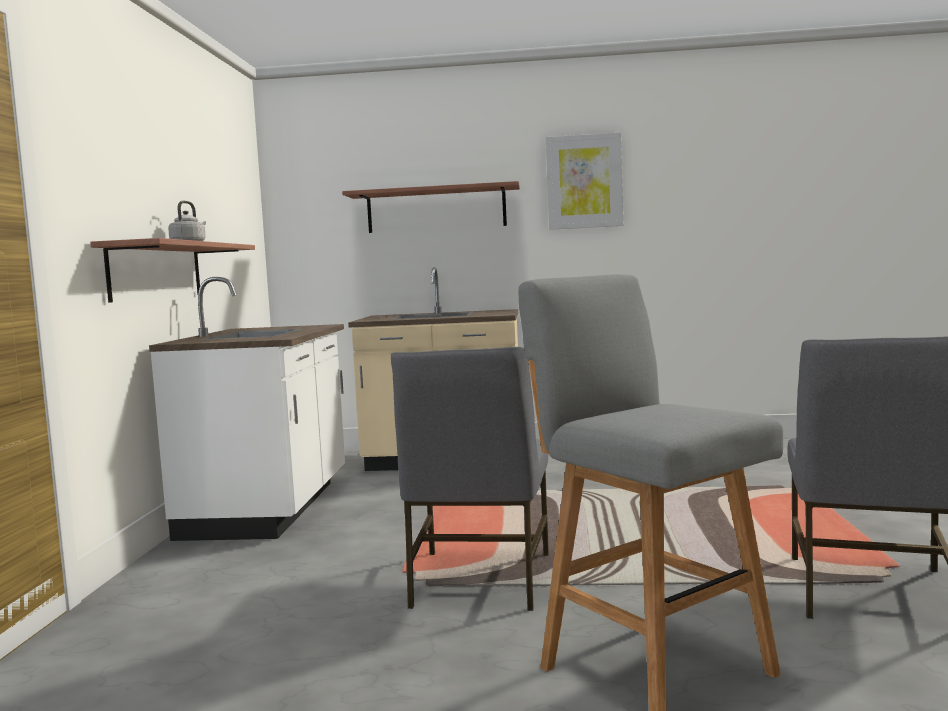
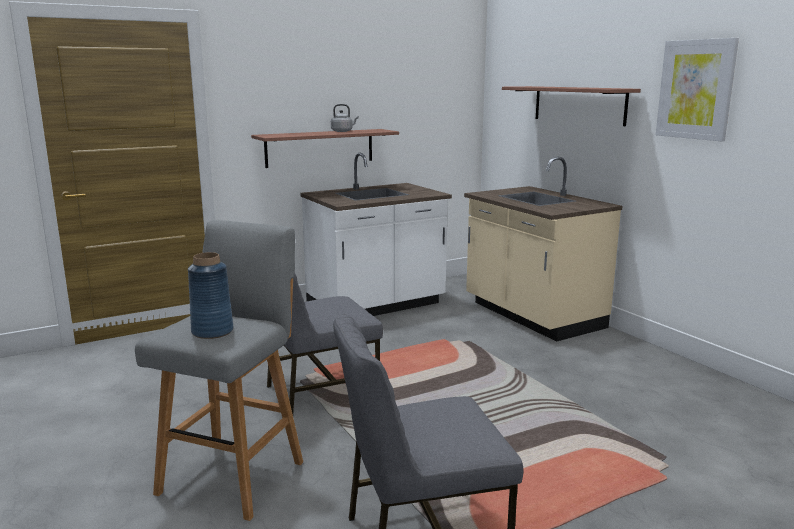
camera: 55 degrees right, 10 degrees up
none -> blue vase [188,252,233,339]

